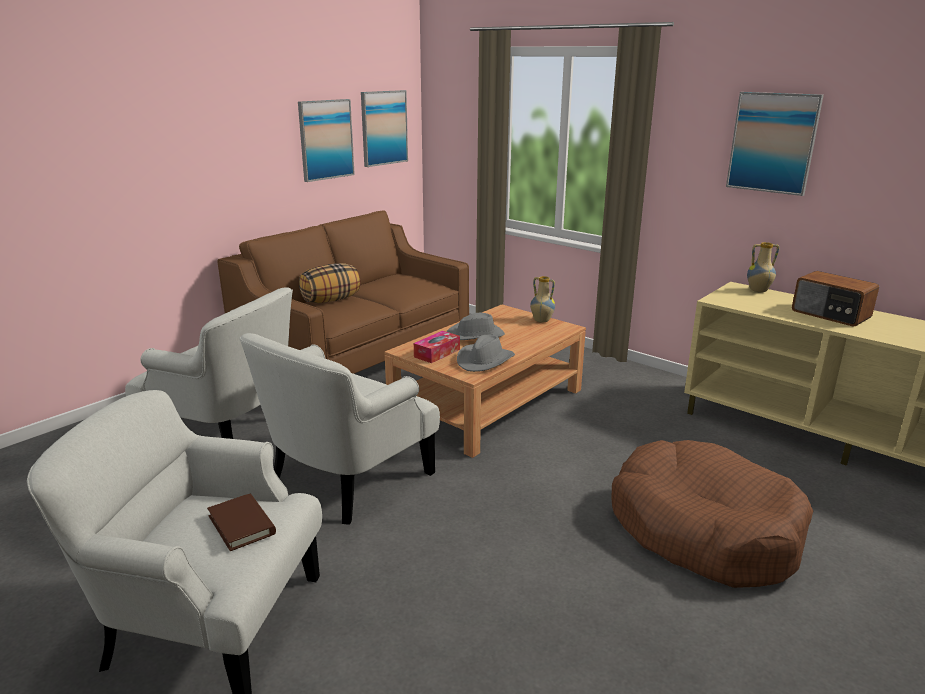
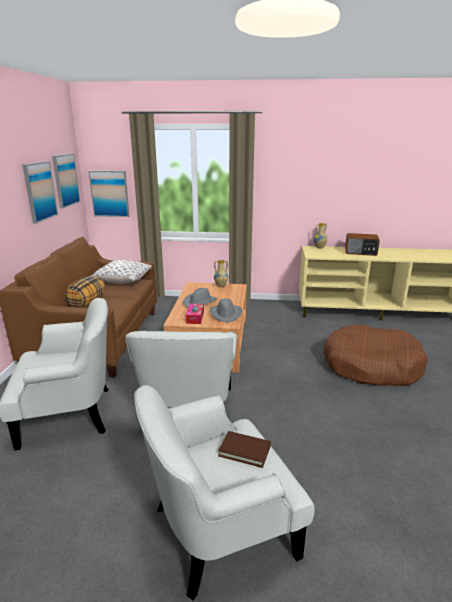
camera: 35 degrees left, 0 degrees up
picture [726,92,824,196] -> picture moved to [88,171,130,217]
none -> pillow [92,260,152,284]

